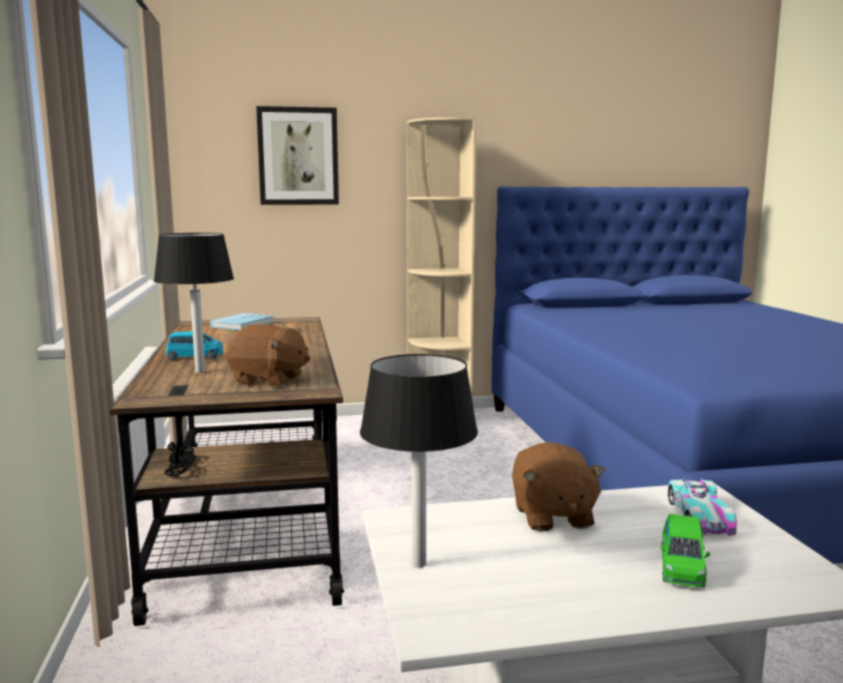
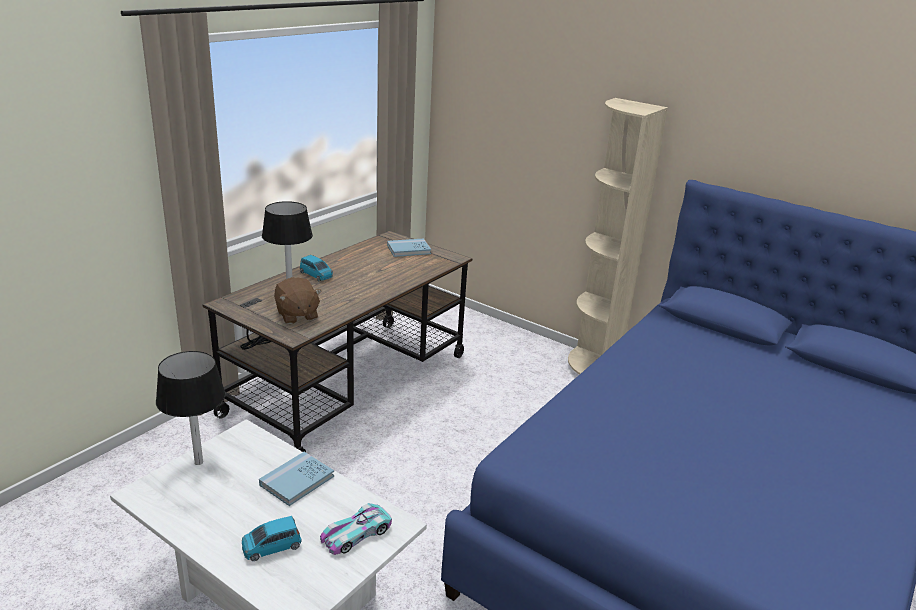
camera: 45 degrees right, 15 degrees up
picture [256,106,339,205] -> none
brown plush toy [512,442,606,532] -> blue book [259,452,334,506]
green toy car [660,514,710,587] -> blue toy car [242,516,302,561]

